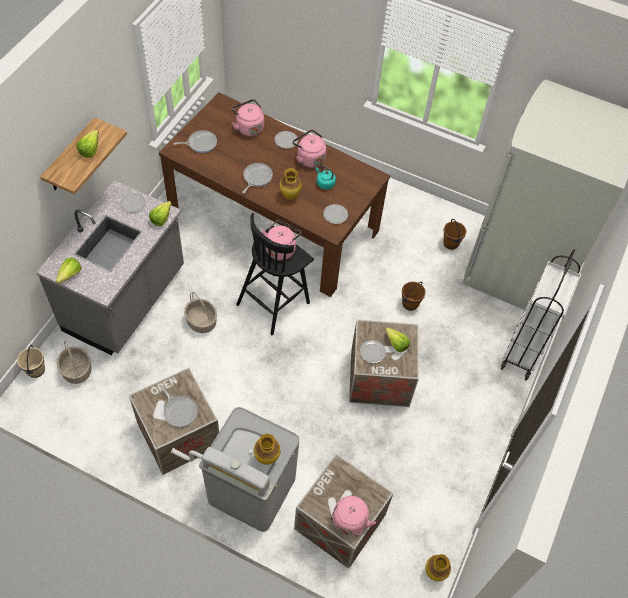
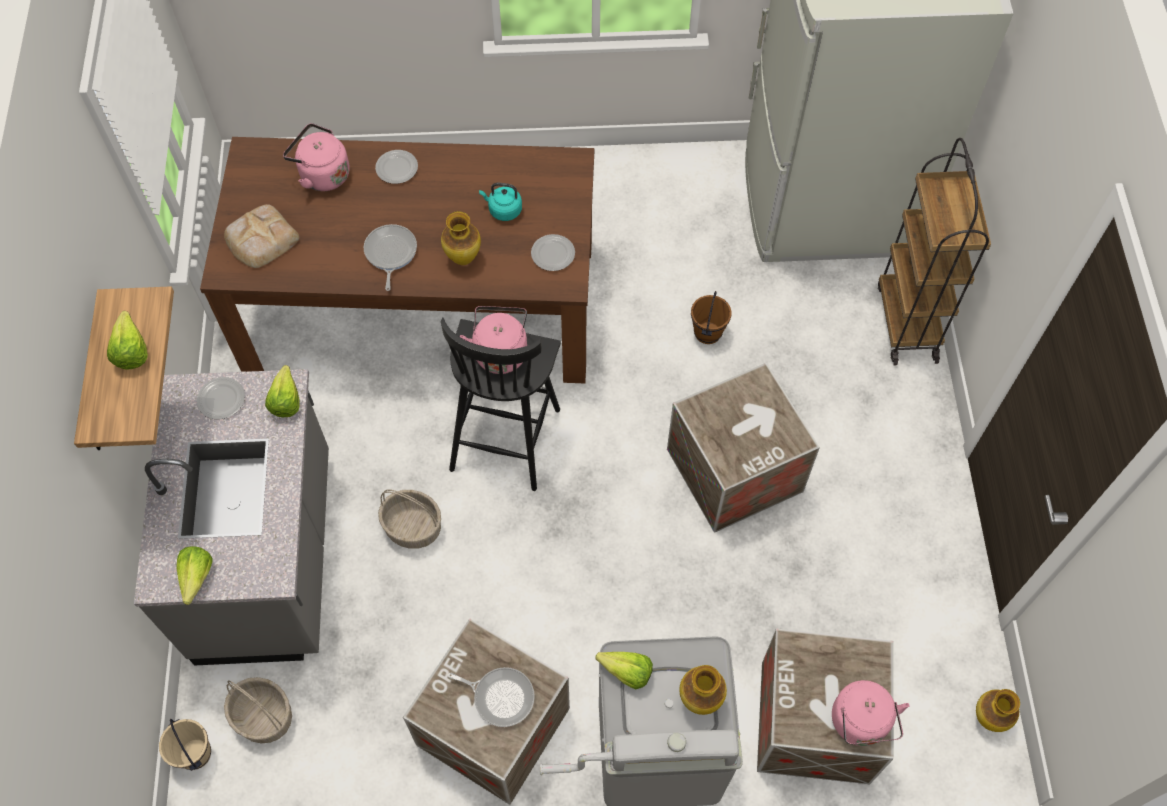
camera: 25 degrees left, 5 degrees up
frying pan [173,130,217,153] -> bread [224,204,299,268]
pink kettle [293,130,326,168] -> none
plate [360,340,386,363] -> none
lettuce [385,327,410,352] -> lettuce moved to [595,652,653,689]
brown bucket [443,219,466,250] -> none
white cart [501,249,581,381] -> brown cart [878,138,991,365]

